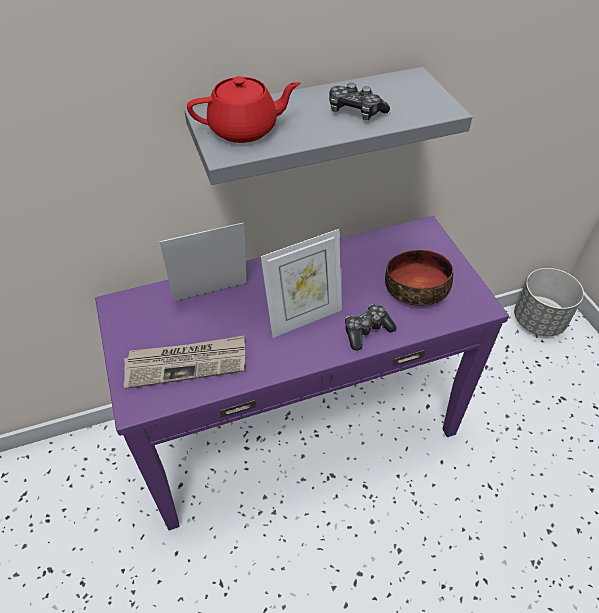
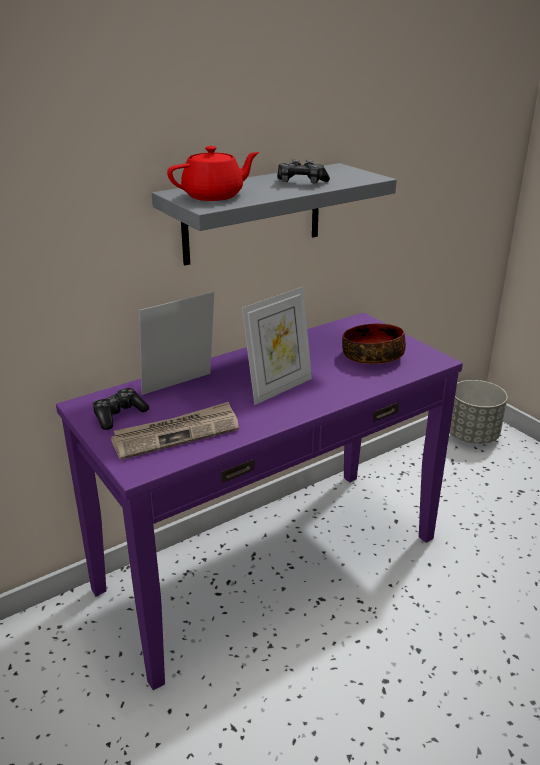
camera: 15 degrees left, 20 degrees down
game controller [345,304,396,351] -> game controller moved to [93,388,149,430]

